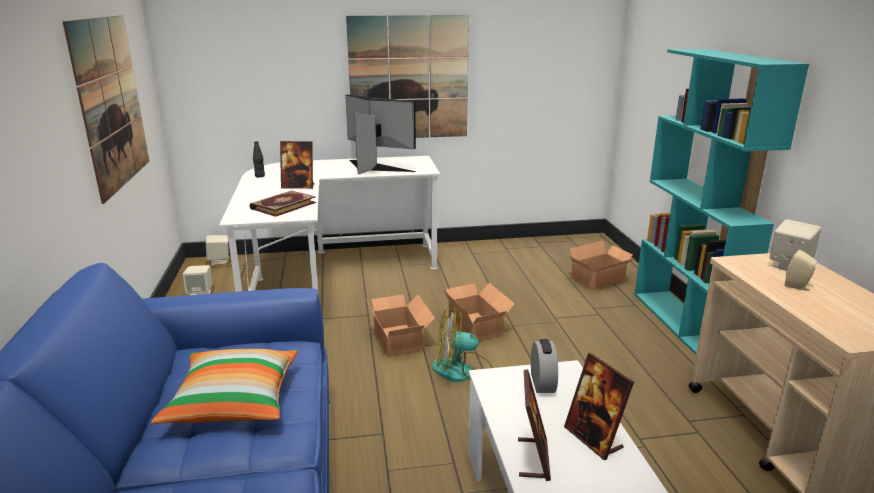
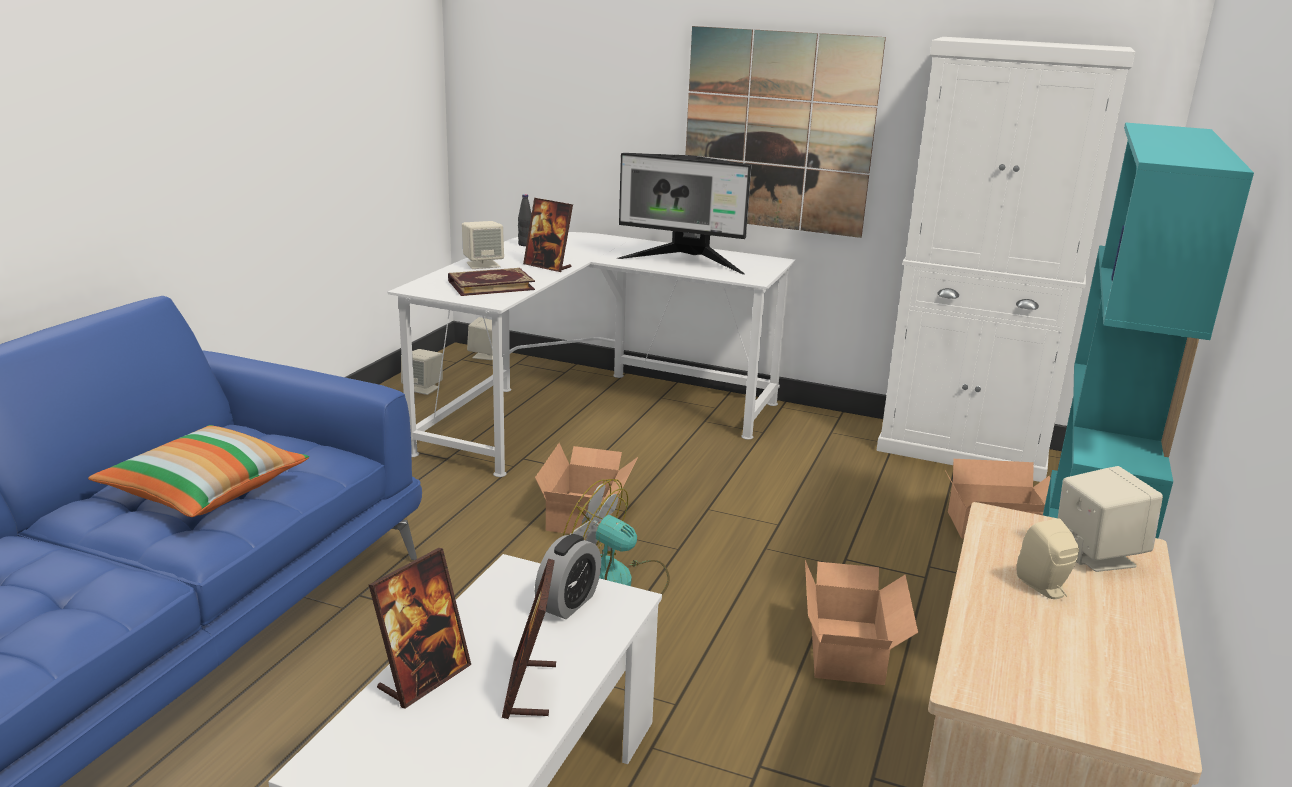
camera: 30 degrees right, 0 degrees up
picture [63,15,149,204] -> none
monitor [345,95,416,174] -> monitor turned 135 degrees clockwise [617,153,752,275]
cardboard box [443,283,515,342] -> cardboard box moved to [805,560,918,685]
none -> beige speaker [462,221,504,269]
none -> white cabinet [876,37,1135,482]

